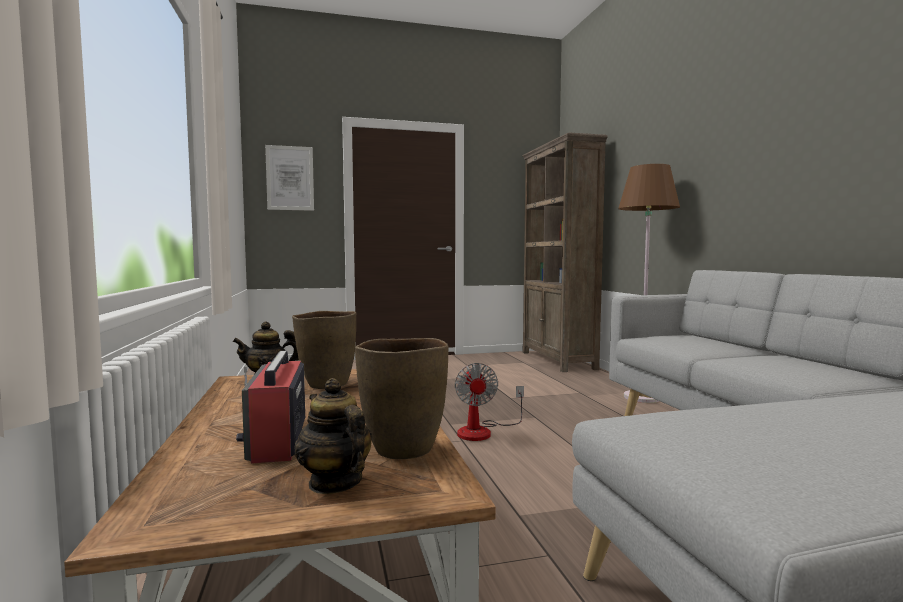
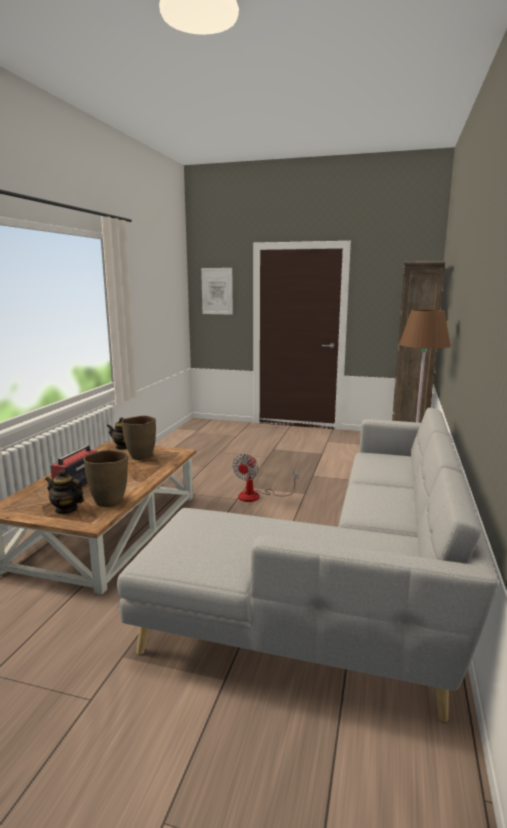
camera: 30 degrees right, 10 degrees up
teapot [294,378,372,494] -> teapot turned 60 degrees counterclockwise [45,470,84,514]

